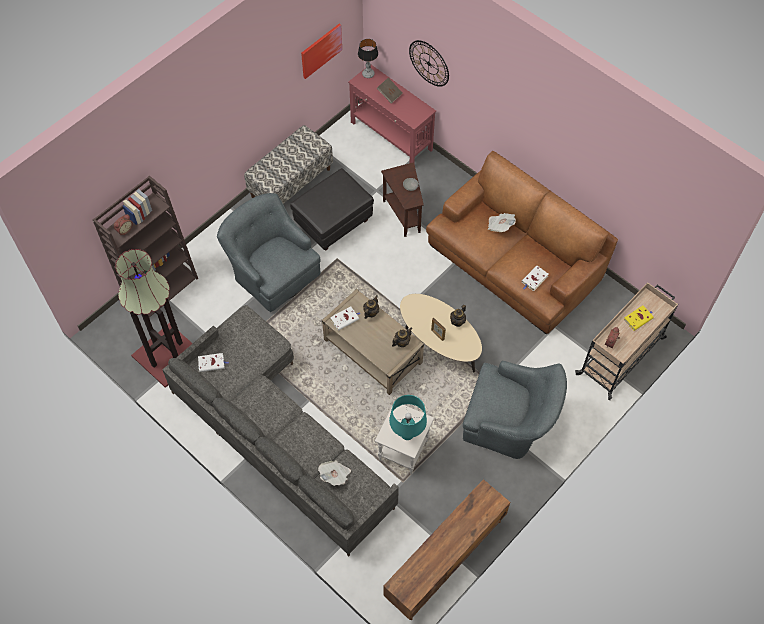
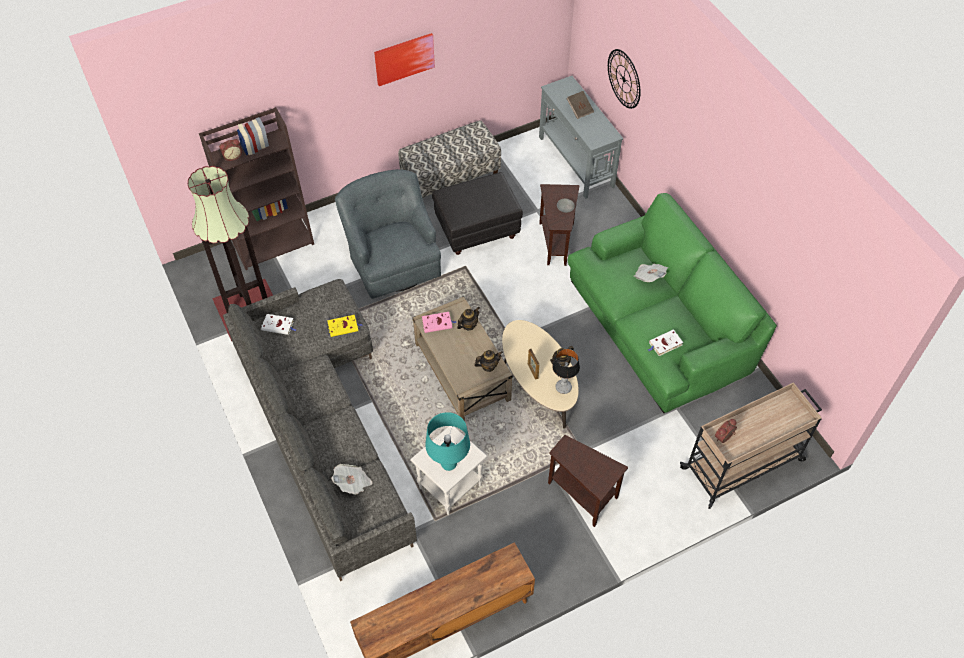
camera: 20 degrees right, 5 degrees down
picture [301,24,342,79] -> picture moved to [374,33,435,86]
white book [330,306,361,331] -> pink book [422,312,457,333]
red console table [348,65,436,163] -> grey console table [539,76,623,199]
table lamp [358,39,378,78] -> table lamp moved to [552,349,580,394]
brown sofa [426,151,618,334] -> green sofa [568,193,777,413]
grey armchair [463,361,567,459] -> brown side table [548,435,628,527]
yellow book [624,306,654,331] -> yellow book moved to [327,315,363,337]

